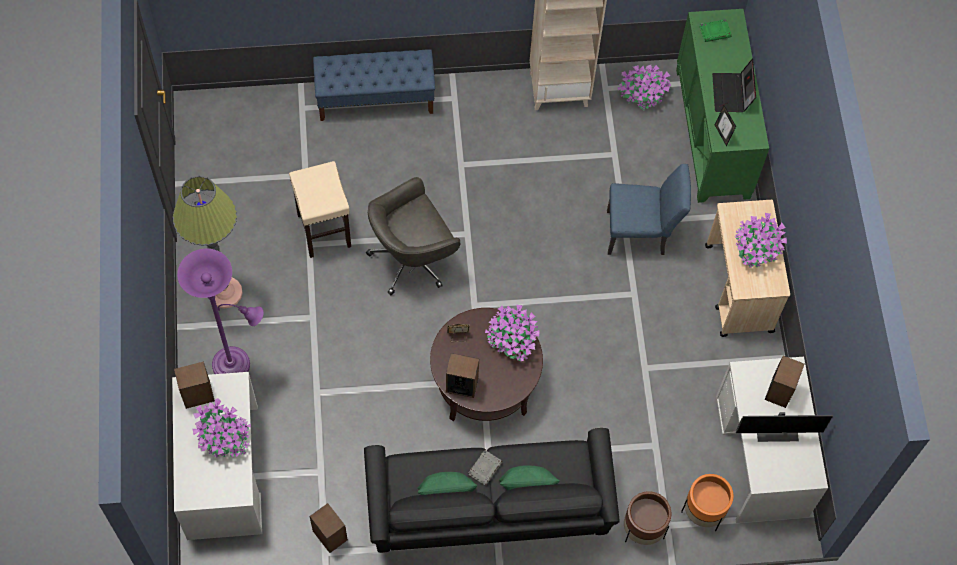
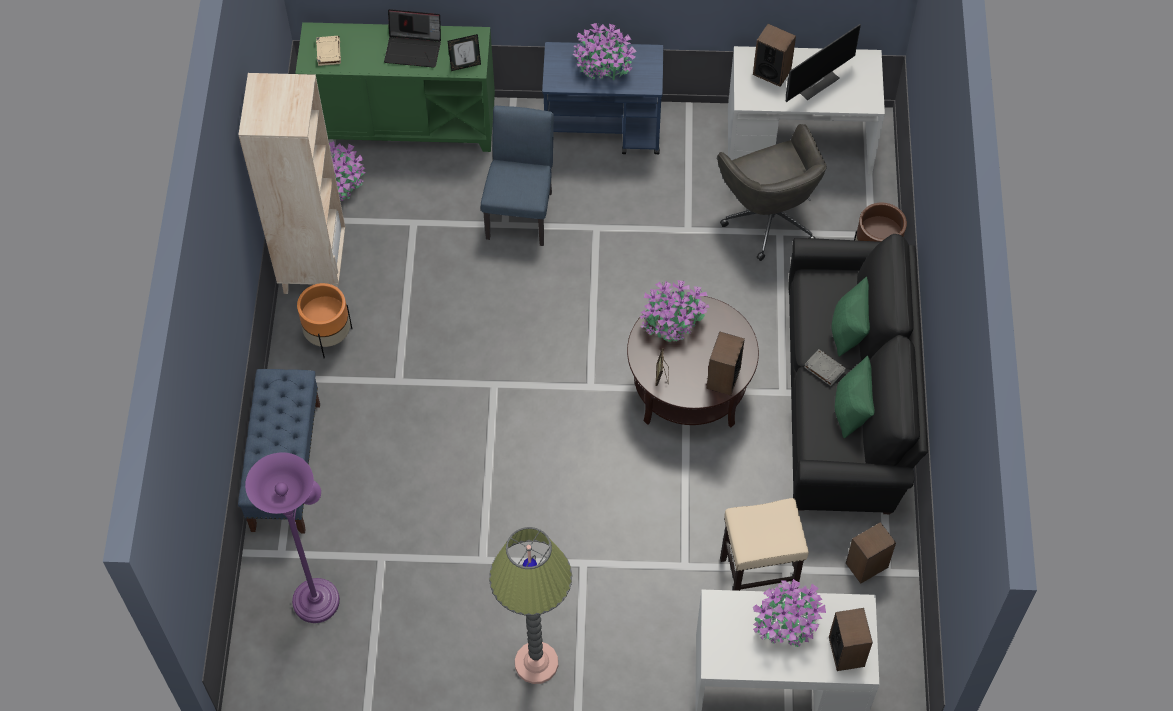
camera: 80 degrees left, 5 degrees down
speaker [174,361,215,409] -> speaker moved to [829,608,873,671]
purple floor lamp [177,249,264,374] -> purple floor lamp moved to [245,452,340,623]
beige stool [289,161,351,258] -> beige stool moved to [720,498,809,591]
grey office chair [366,177,460,295] -> grey office chair moved to [717,124,827,261]
orange planter [681,474,733,531] -> orange planter moved to [297,283,352,359]
green book [700,19,732,42] -> beige book [316,36,341,66]
beige cart [705,200,790,337] -> blue cart [542,42,663,154]
monitor [736,412,833,442] -> monitor turned 45 degrees clockwise [786,24,861,102]

